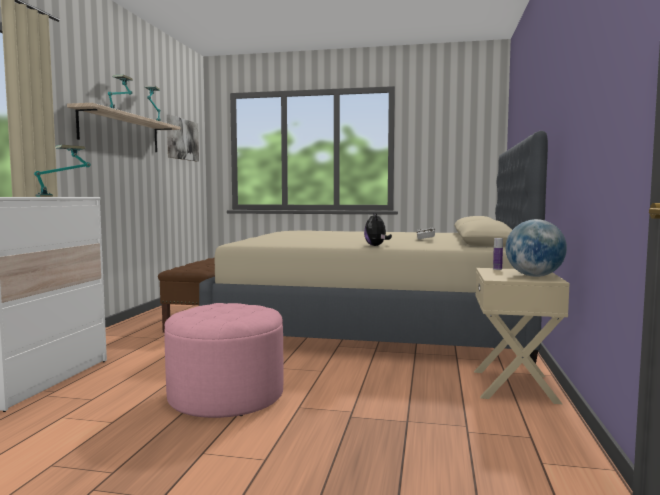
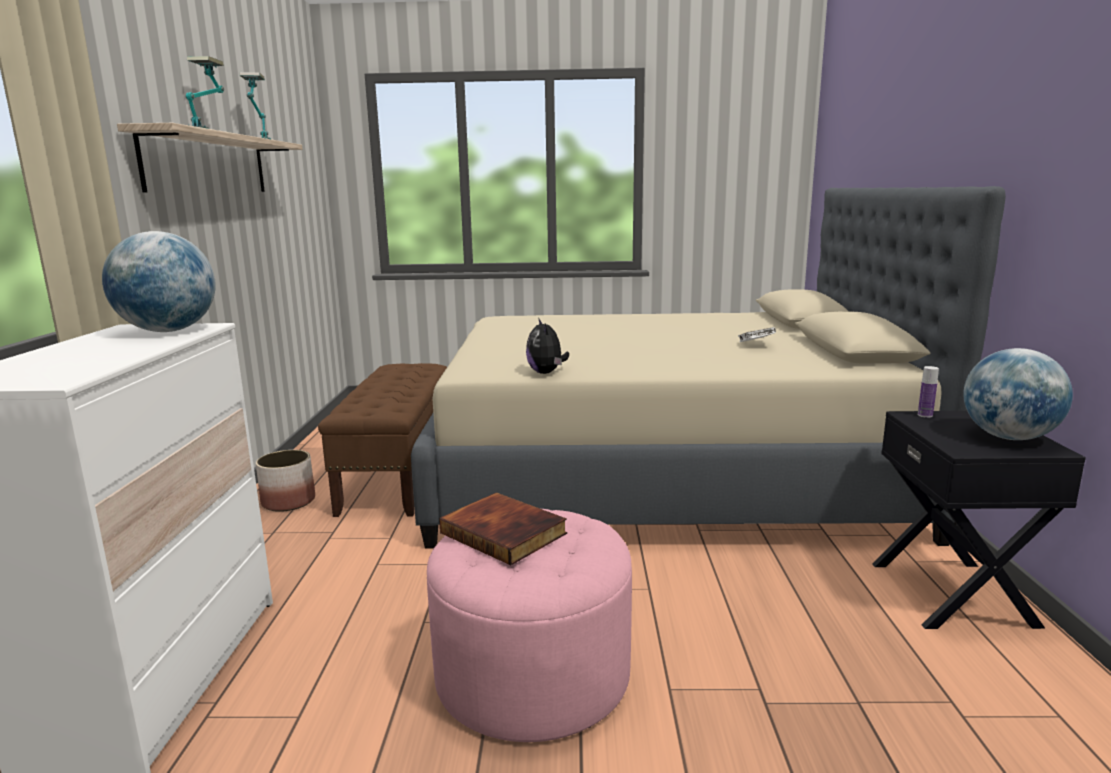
camera: 10 degrees left, 10 degrees up
table lamp [34,145,91,197] -> globe [102,231,216,332]
picture [167,115,199,162] -> none
plush toy [364,213,392,246] -> plush toy moved to [526,318,569,374]
beige nightstand [474,268,570,404] -> black nightstand [872,411,1086,629]
none -> planter [256,450,315,512]
none -> book [439,492,567,565]

